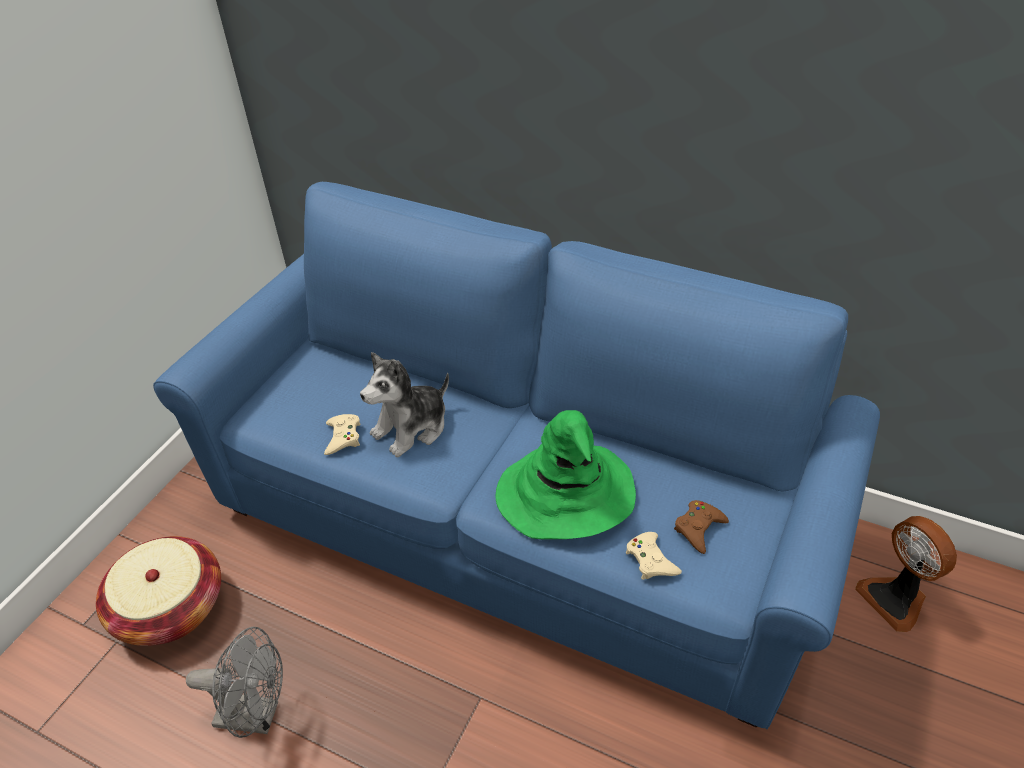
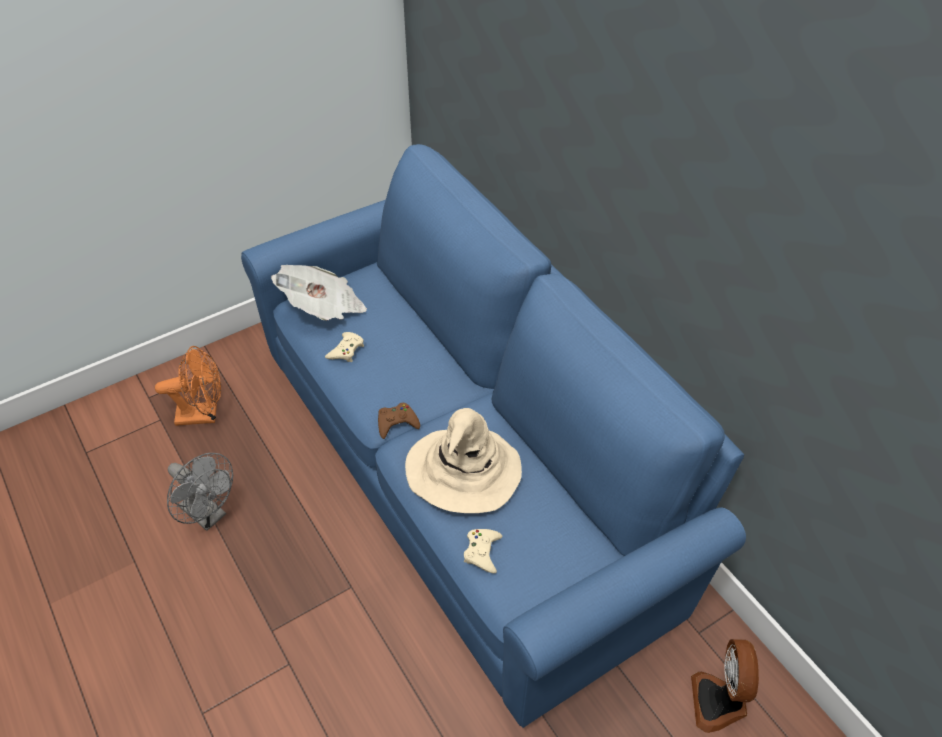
camera: 30 degrees right, 5 degrees up
basket [96,536,221,646] -> orange fan [155,346,221,426]
plush toy [360,352,449,457] -> none
green hat [496,410,636,539] -> beige hat [405,408,522,513]
brown game controller [674,500,729,554] -> brown game controller moved to [378,403,420,439]
none -> newspaper [271,265,367,321]

